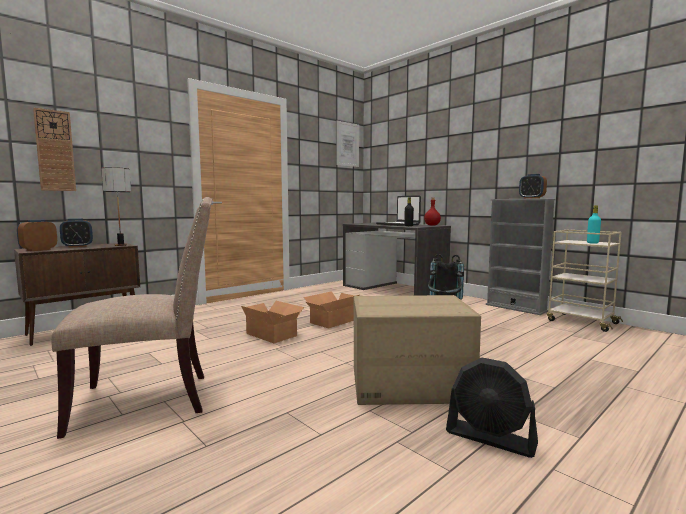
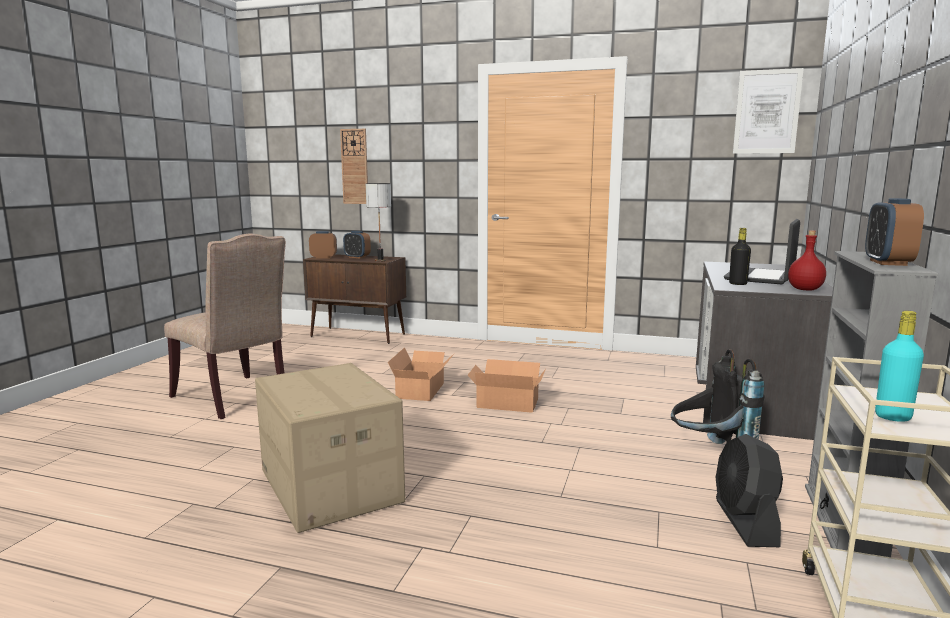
camera: 60 degrees right, 5 degrees up
black fan [446,358,538,458] -> black fan moved to [716,434,783,547]

